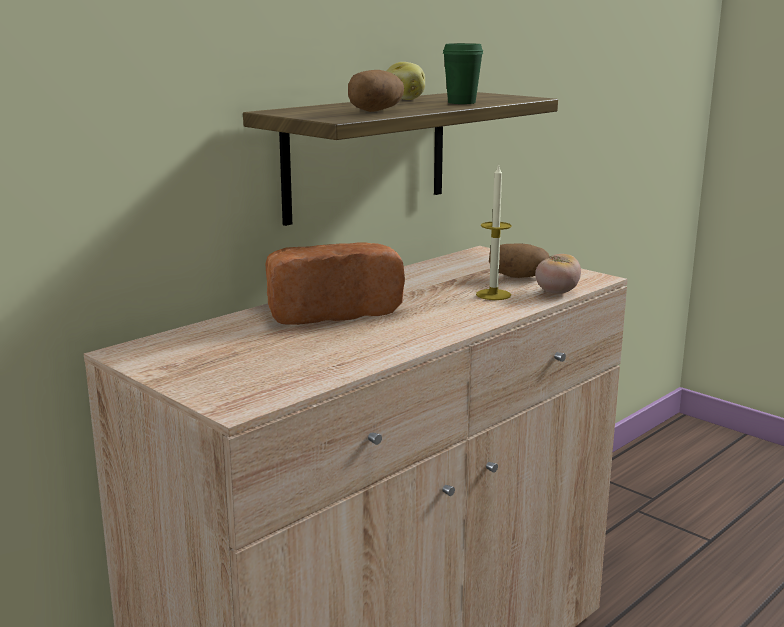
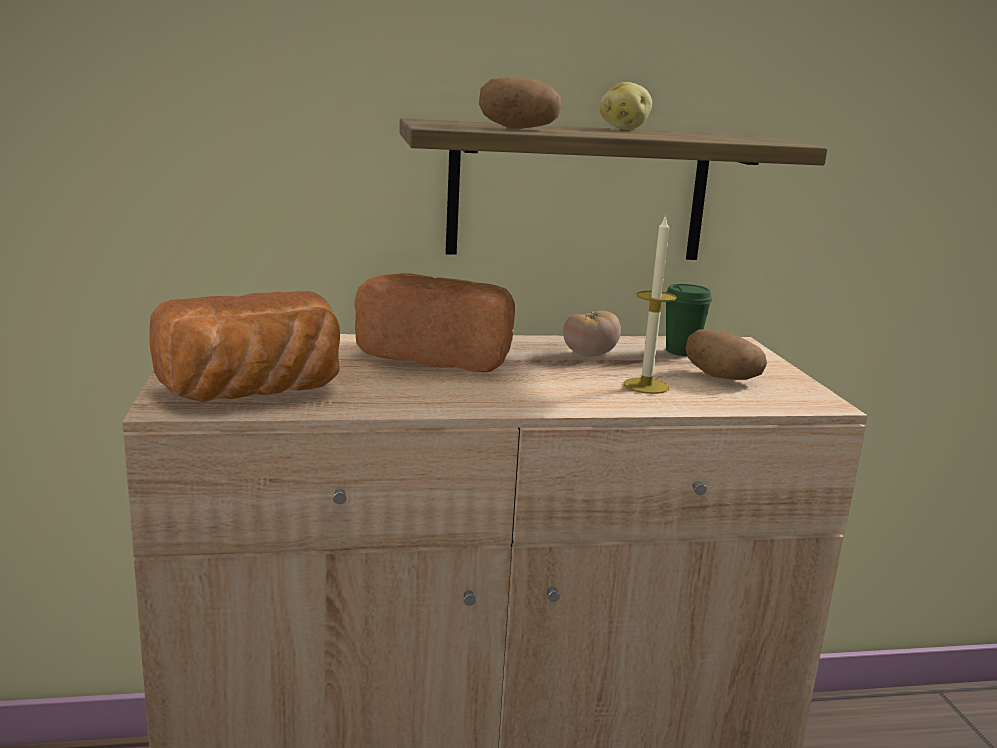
camera: 35 degrees right, 0 degrees up
green cup [443,43,483,104] -> green cup moved to [666,284,712,356]
tomato [535,254,581,294] -> tomato moved to [563,311,621,357]
none -> bread [149,291,340,402]

